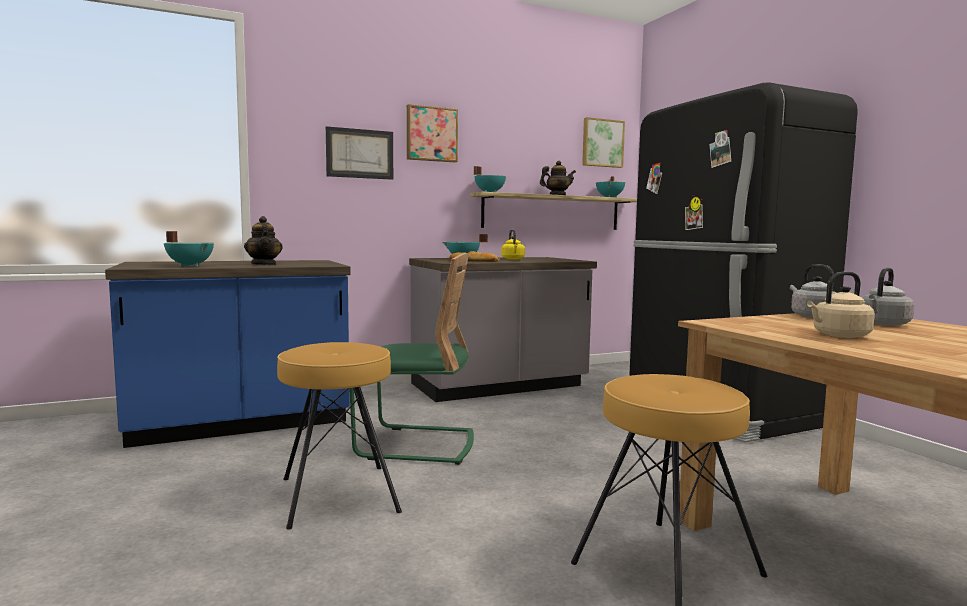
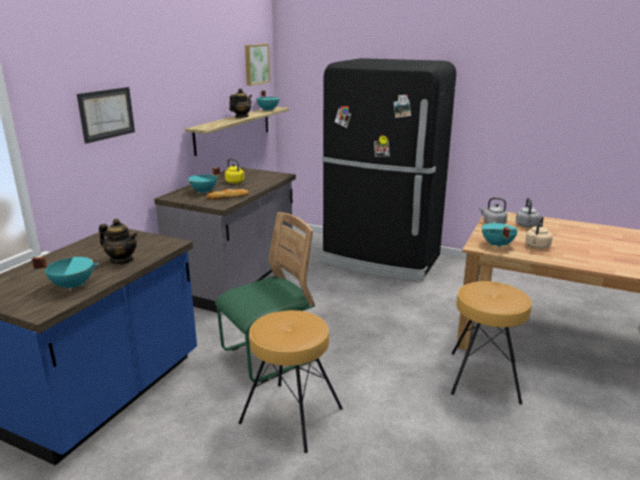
camera: 40 degrees left, 15 degrees up
picture [407,104,458,162] -> none
turquoise cooking pot [474,166,506,192] -> turquoise cooking pot moved to [482,222,517,248]

